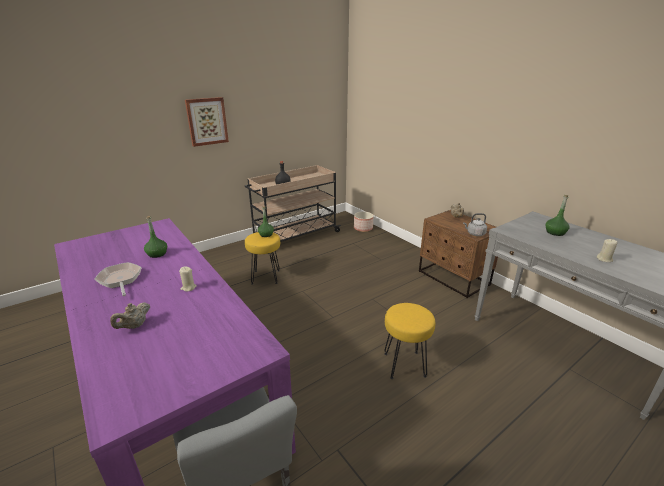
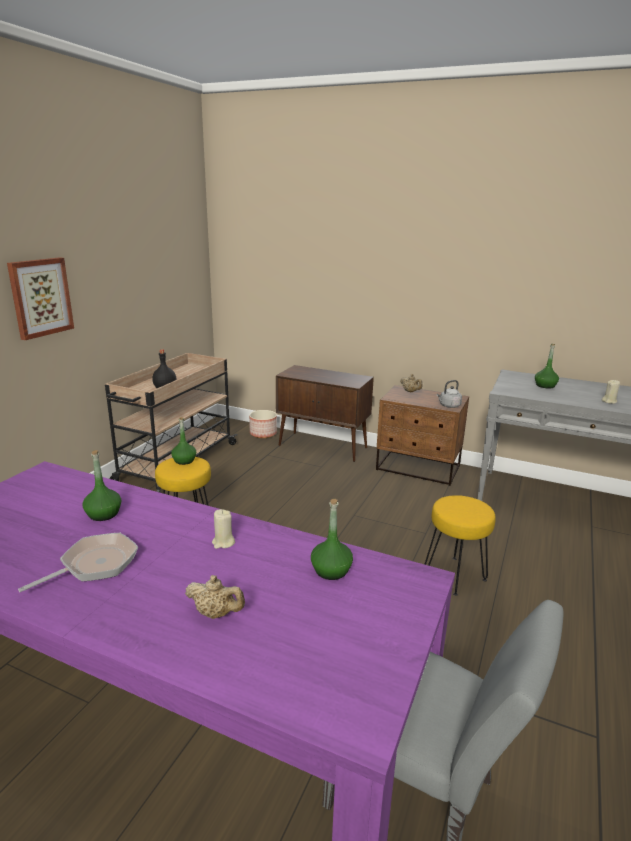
camera: 30 degrees left, 5 degrees down
frying pan [95,262,142,296] -> frying pan turned 105 degrees clockwise [18,533,138,592]
beige teapot [110,303,150,329] -> beige teapot turned 75 degrees counterclockwise [185,575,245,619]
none -> brown cabinet [276,365,374,462]
none -> green bottle [311,499,353,580]

